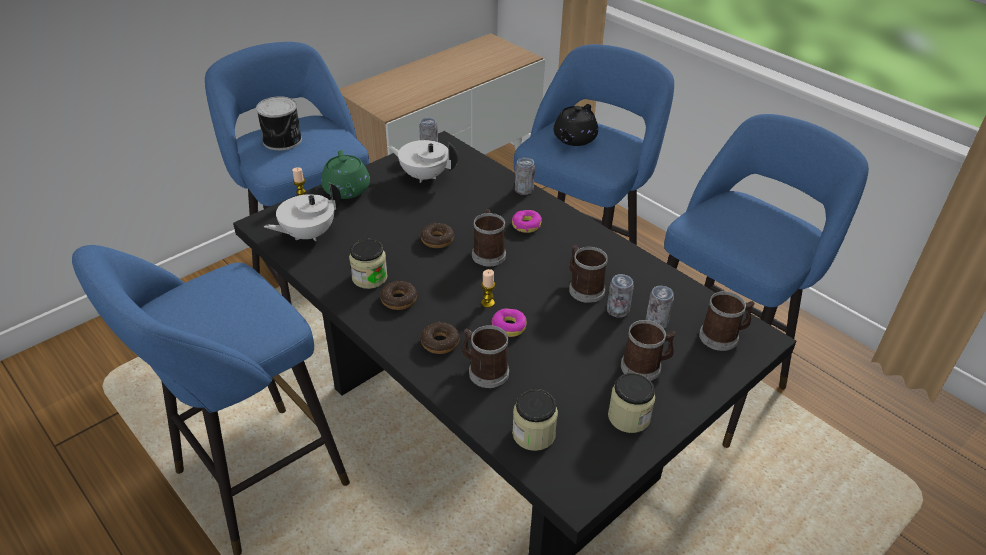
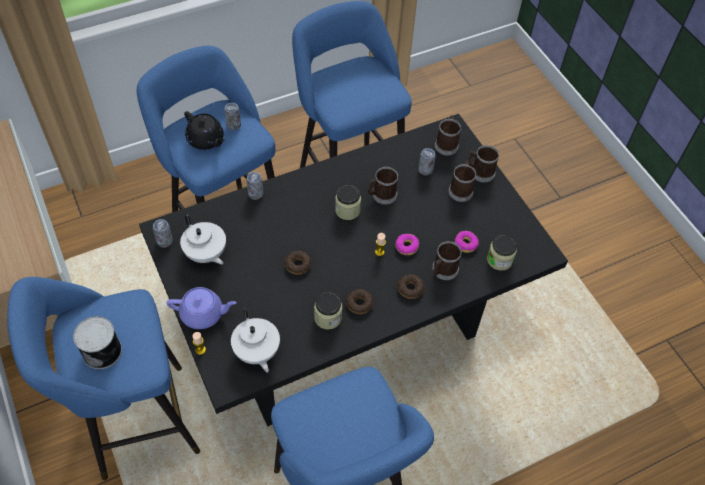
camera: 75 degrees left, 15 degrees up
green teapot [321,150,370,199] -> purple teapot [167,287,237,329]
white teapot [387,140,458,183] -> white teapot turned 75 degrees counterclockwise [180,214,226,265]
mug [472,209,506,267] -> mug moved to [467,145,499,182]
donut [512,210,542,233] -> donut moved to [455,231,479,253]
can [607,274,634,318] -> can moved to [224,103,241,130]
jar [608,373,655,433] -> jar moved to [335,185,361,220]

